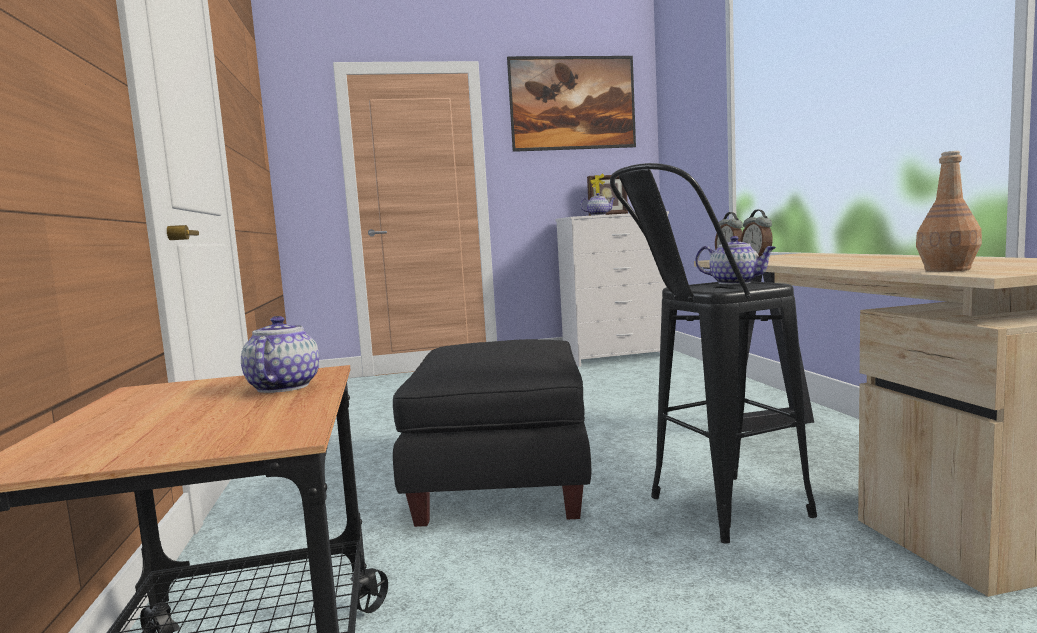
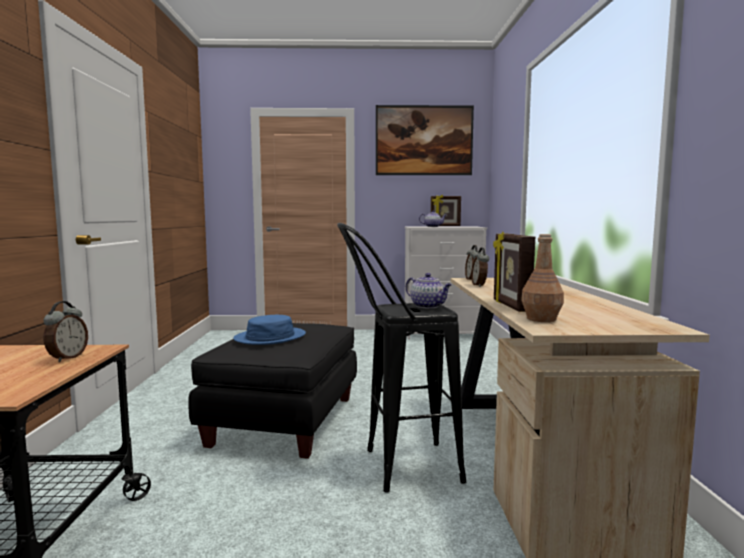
camera: 10 degrees right, 0 degrees up
teapot [241,316,319,393] -> alarm clock [43,301,88,362]
none -> blue hat [233,315,306,345]
none -> picture frame [493,232,535,312]

